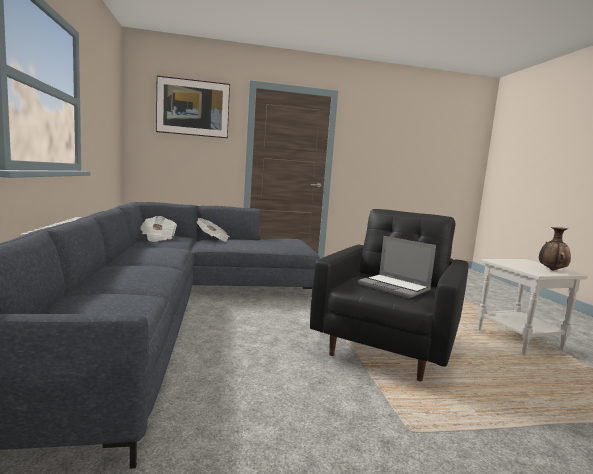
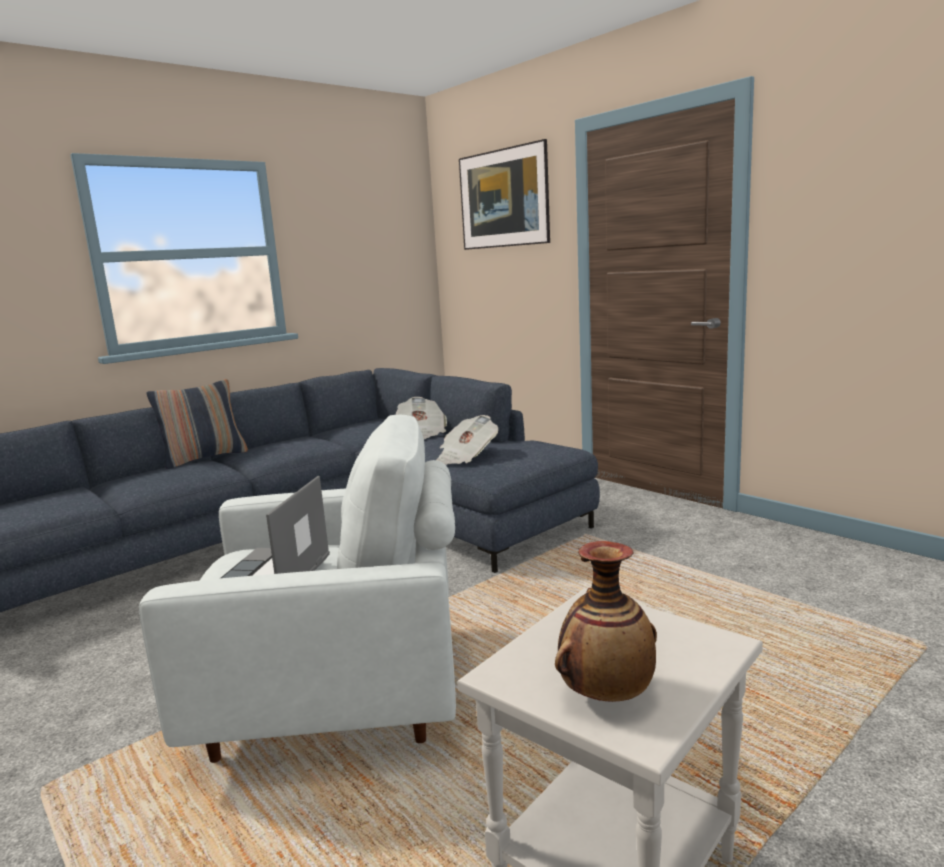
camera: 60 degrees right, 5 degrees up
newspaper [140,216,177,242] -> newspaper moved to [436,415,498,465]
black armchair [310,209,469,381] -> white armchair [139,415,456,763]
none -> pillow [147,379,248,469]

